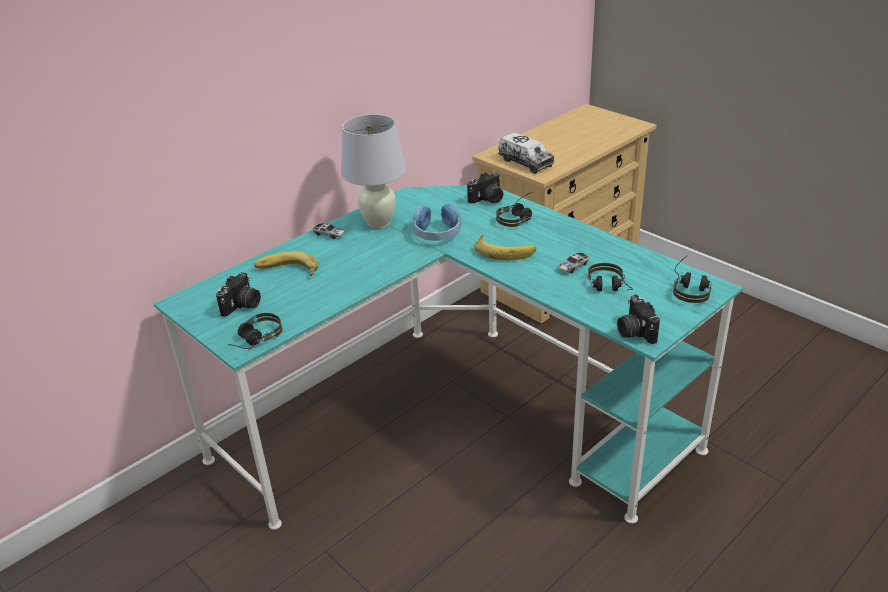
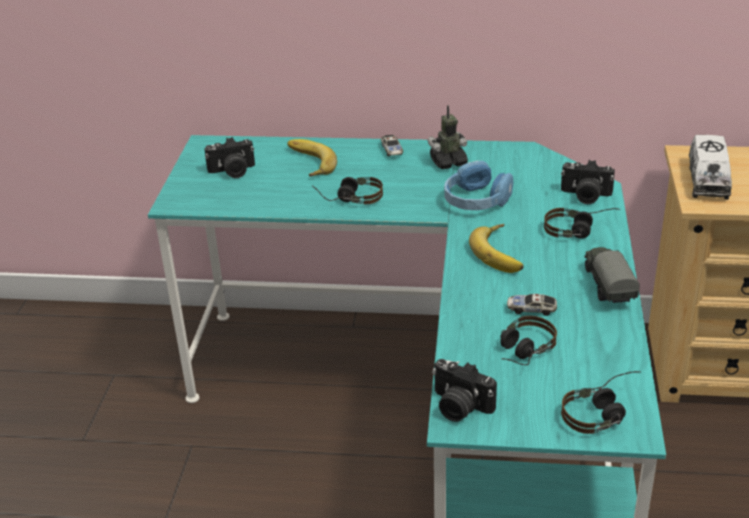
camera: 50 degrees right, 0 degrees up
headphones [228,313,282,349] -> headphones moved to [312,177,383,204]
white table lamp [341,114,406,229] -> toy robot [427,106,468,169]
camera [617,295,660,344] -> camera turned 90 degrees counterclockwise [432,359,497,422]
none -> toy truck [584,247,640,304]

